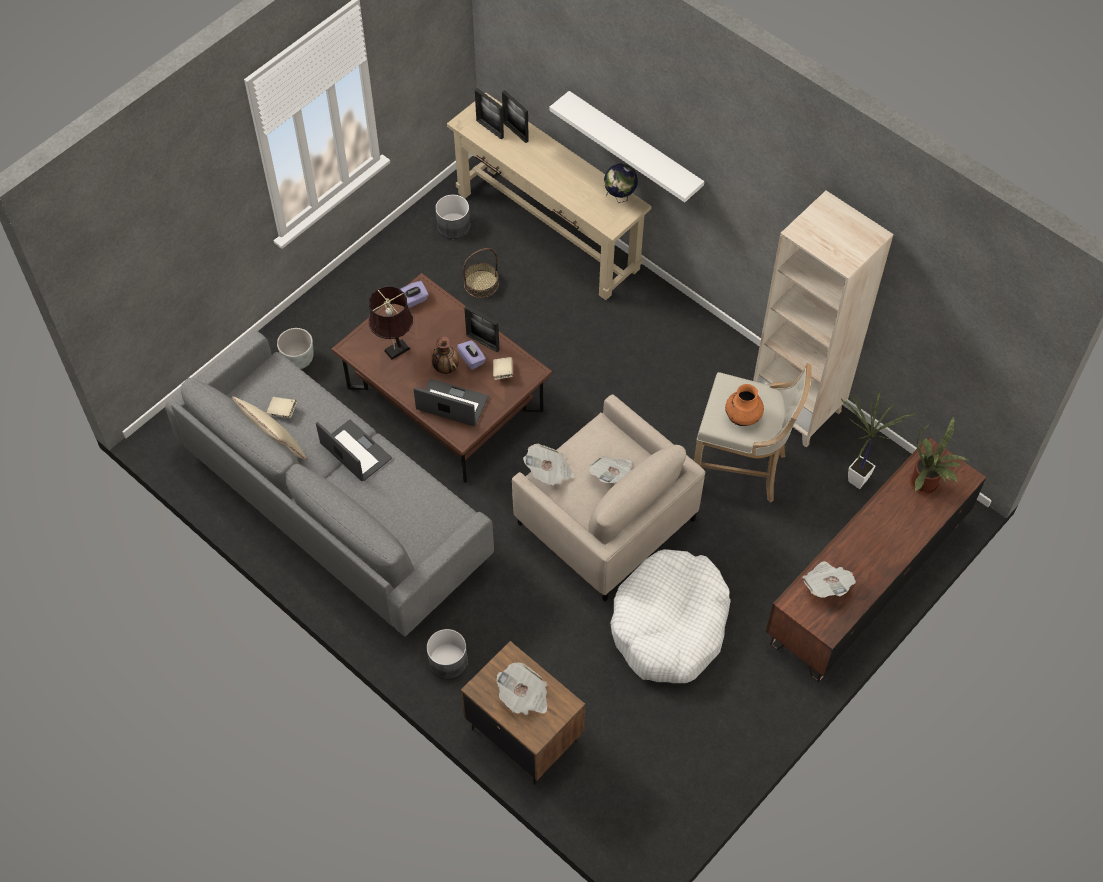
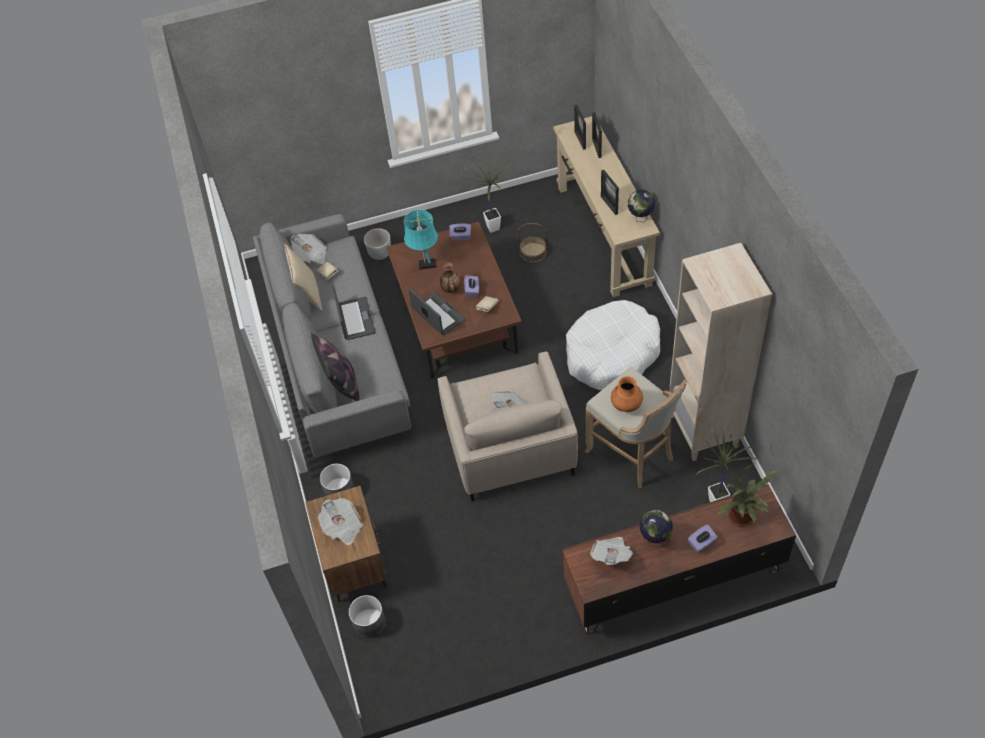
camera: 35 degrees right, 5 degrees down
brown table lamp [369,286,413,360] -> turquoise table lamp [403,210,438,270]
grey planter [435,195,470,239] -> grey planter moved to [349,595,386,638]
picture frame [464,306,499,352] -> picture frame moved to [601,170,619,215]
newspaper [523,444,575,486] -> newspaper moved to [290,234,327,264]
white shelf [550,91,704,203] -> none
white dog bed [610,549,731,683] -> white dog bed moved to [566,300,660,390]
none -> pillow [311,333,360,401]
none -> potted plant [461,157,512,233]
none -> globe [640,510,673,547]
none -> purple tissue box [688,524,718,553]

